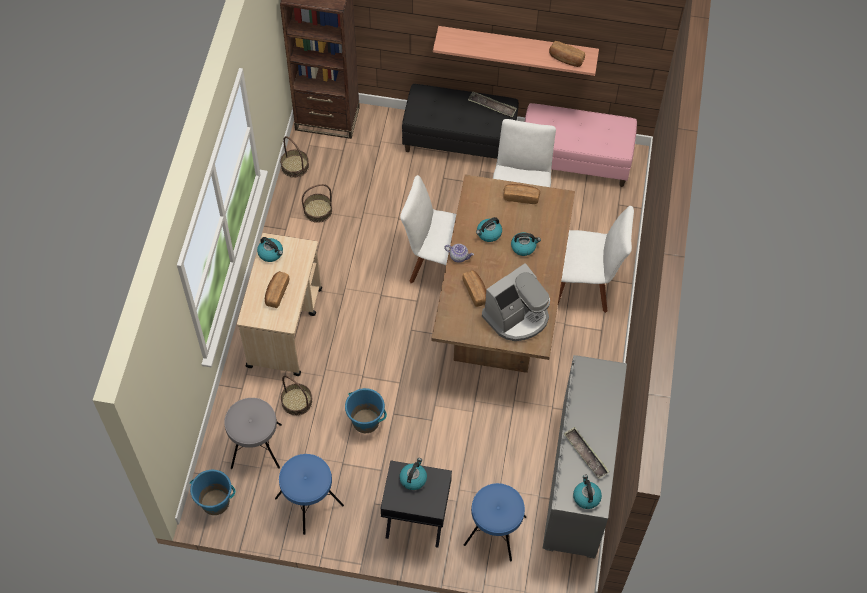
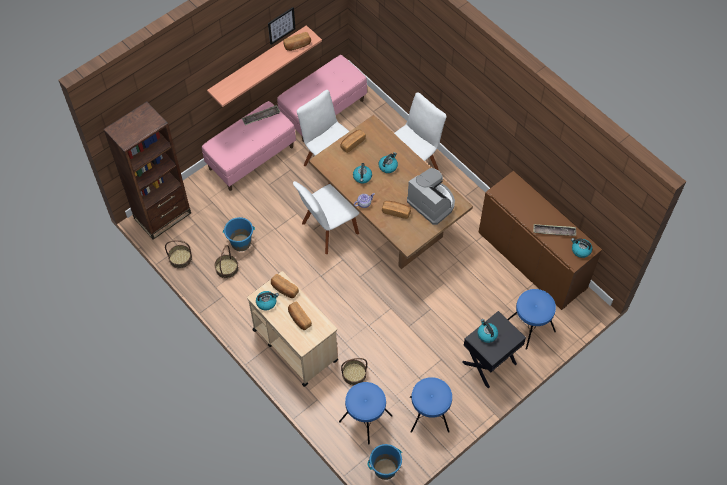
camera: 50 degrees left, 0 degrees up
grey stool [224,398,282,469] -> blue stool [339,382,392,444]
blue bucket [345,388,387,433] -> blue bucket moved to [223,217,255,251]
black bench [402,84,519,159] -> pink bench [202,101,296,191]
coffee machine [482,263,550,341] -> coffee machine turned 45 degrees counterclockwise [407,168,455,225]
grey cabinet [542,355,627,559] -> brown cabinet [478,171,602,310]
none -> picture [268,7,295,45]
none -> bread [271,274,299,298]

